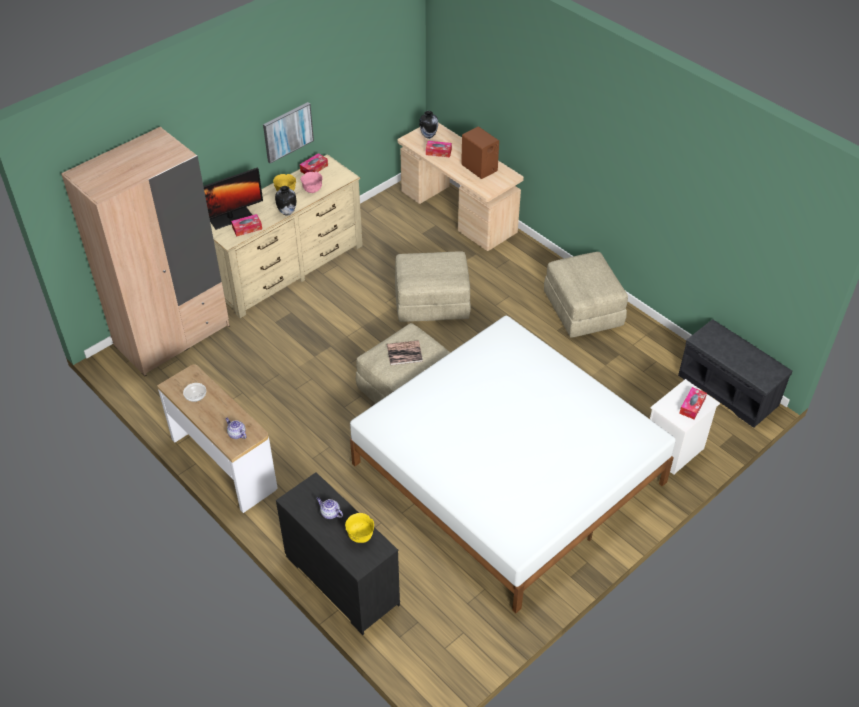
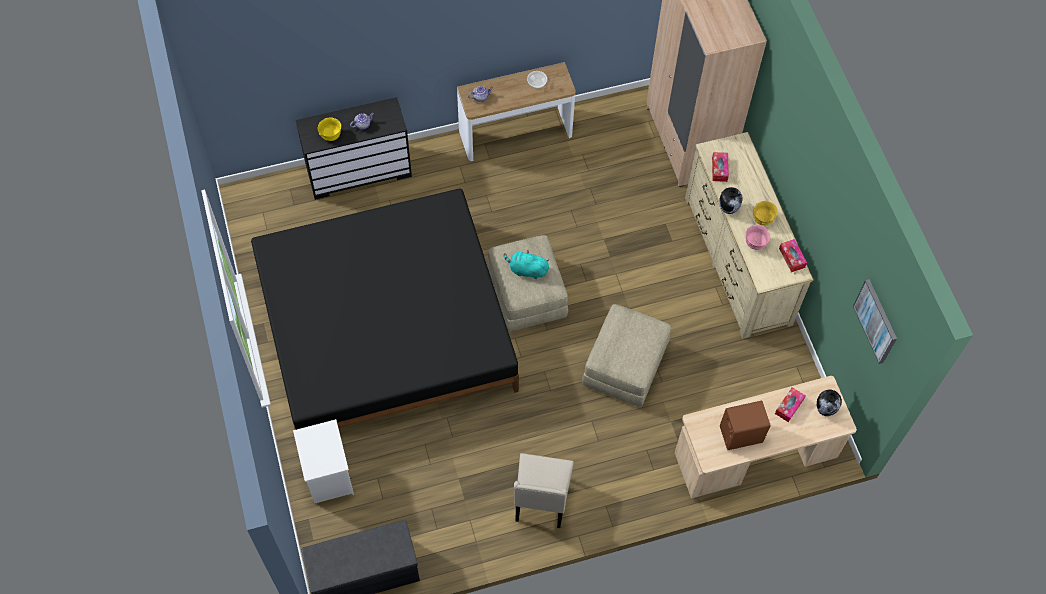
camera: 115 degrees right, 15 degrees up
monitor [203,168,263,230] -> none
picture [263,102,314,164] -> picture moved to [853,279,897,364]
white bed [350,315,676,613] -> black bed [251,188,519,430]
book [387,340,423,365] -> turquoise plush toy [504,250,549,279]
beige ottoman [544,252,628,338] -> beige chair [514,453,574,528]
tissue box [679,387,707,419] -> none

